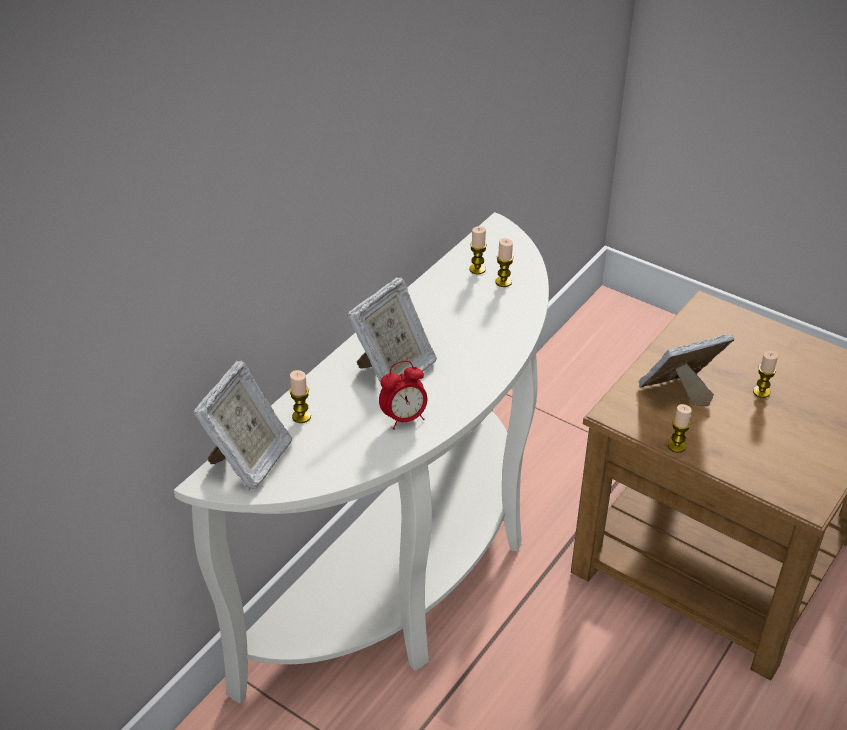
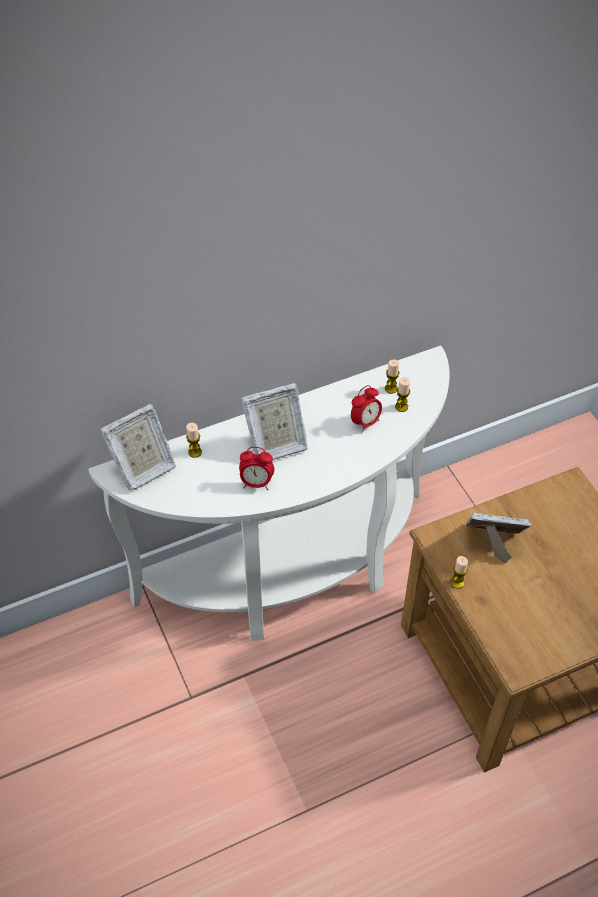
camera: 30 degrees right, 10 degrees up
candle [753,351,778,398] -> none
none -> alarm clock [351,385,382,433]

